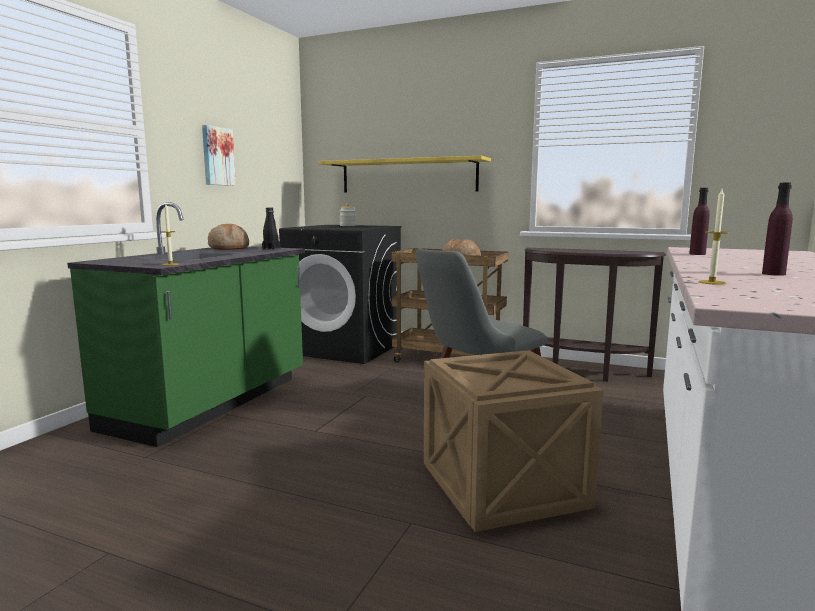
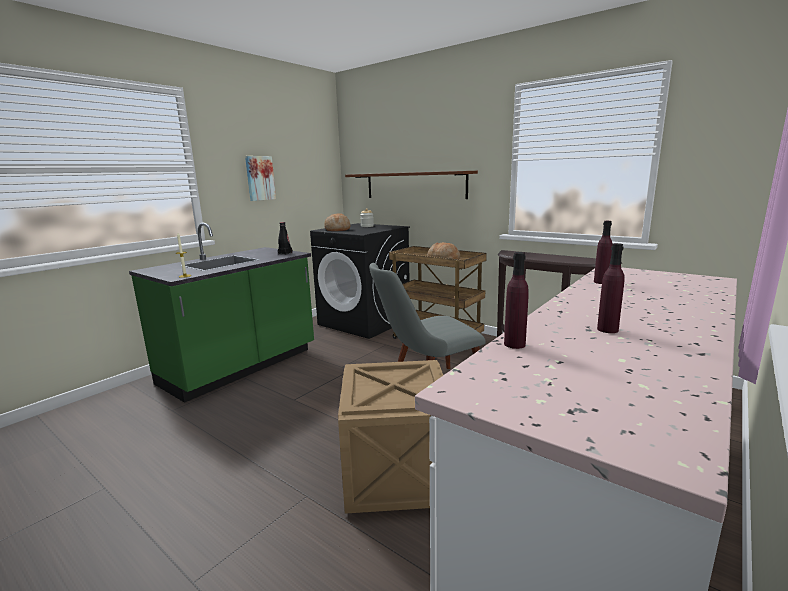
camera: 15 degrees right, 5 degrees up
bread [208,224,249,250] -> bread moved to [324,213,350,231]
yellow shelf [318,156,491,193] -> brown shelf [345,171,478,199]
candle [698,189,730,285] -> purple bottle [504,252,529,349]

